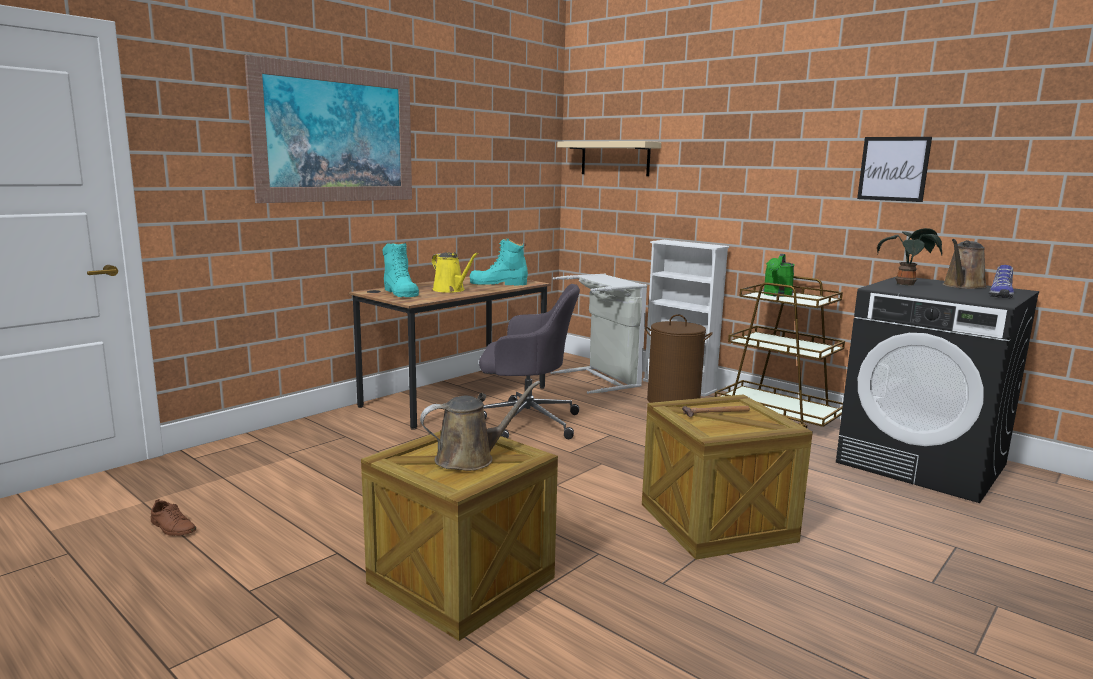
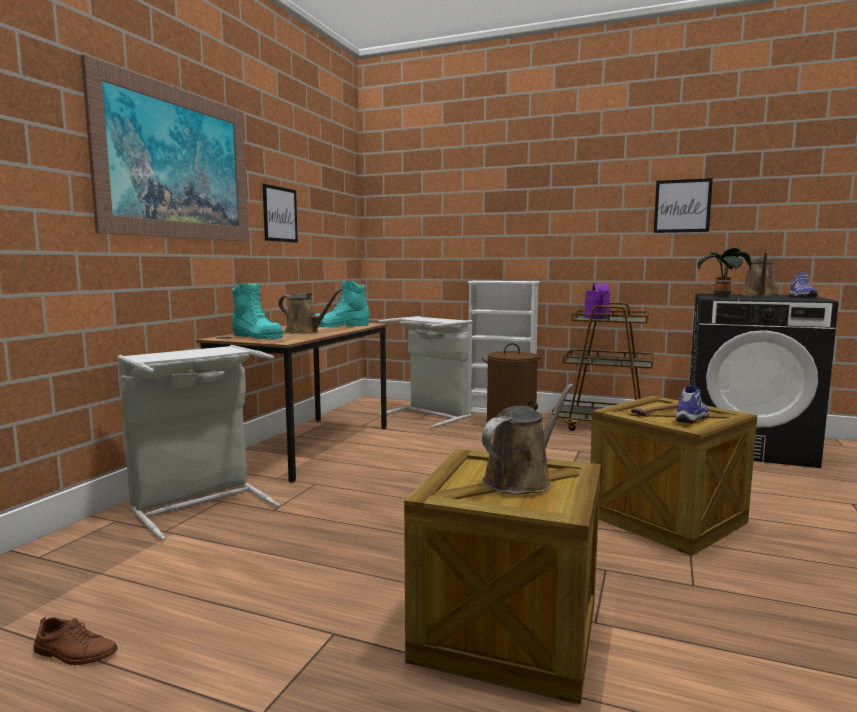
camera: 20 degrees left, 5 degrees down
yellow watering can [432,252,478,293] -> brown watering can [278,289,342,334]
grey office chair [479,284,580,439] -> none
beige shelf [557,141,661,176] -> none
green watering can [763,254,795,297] -> purple watering can [584,283,610,319]
none -> grey laundry basket [117,345,280,541]
none -> picture [263,184,298,243]
none -> shoe [676,386,709,424]

